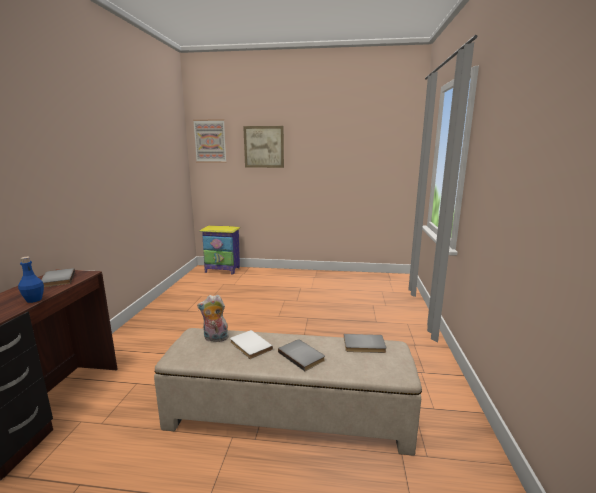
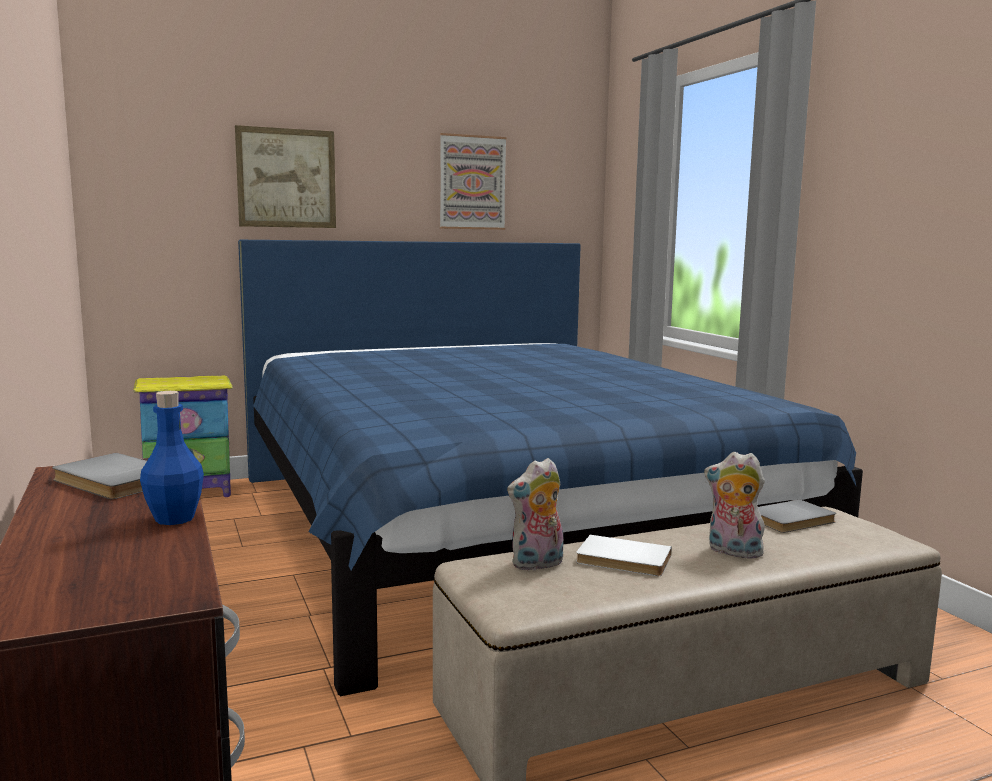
camera: 30 degrees left, 5 degrees down
picture [193,119,226,163] -> picture moved to [440,133,507,230]
grey book [278,339,325,371] -> plush toy [704,452,766,559]
none -> blue bed [238,240,863,696]

